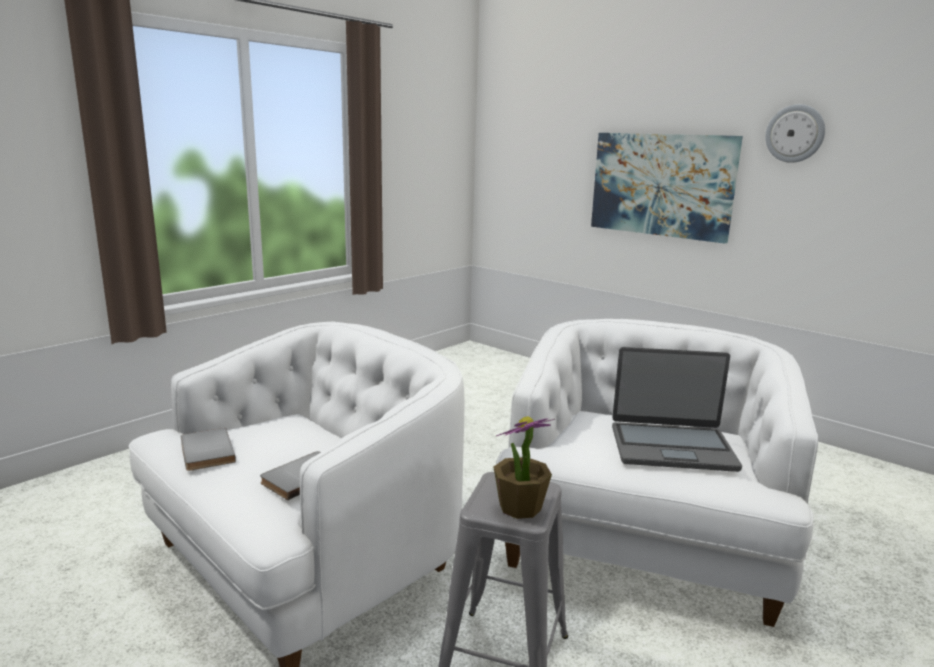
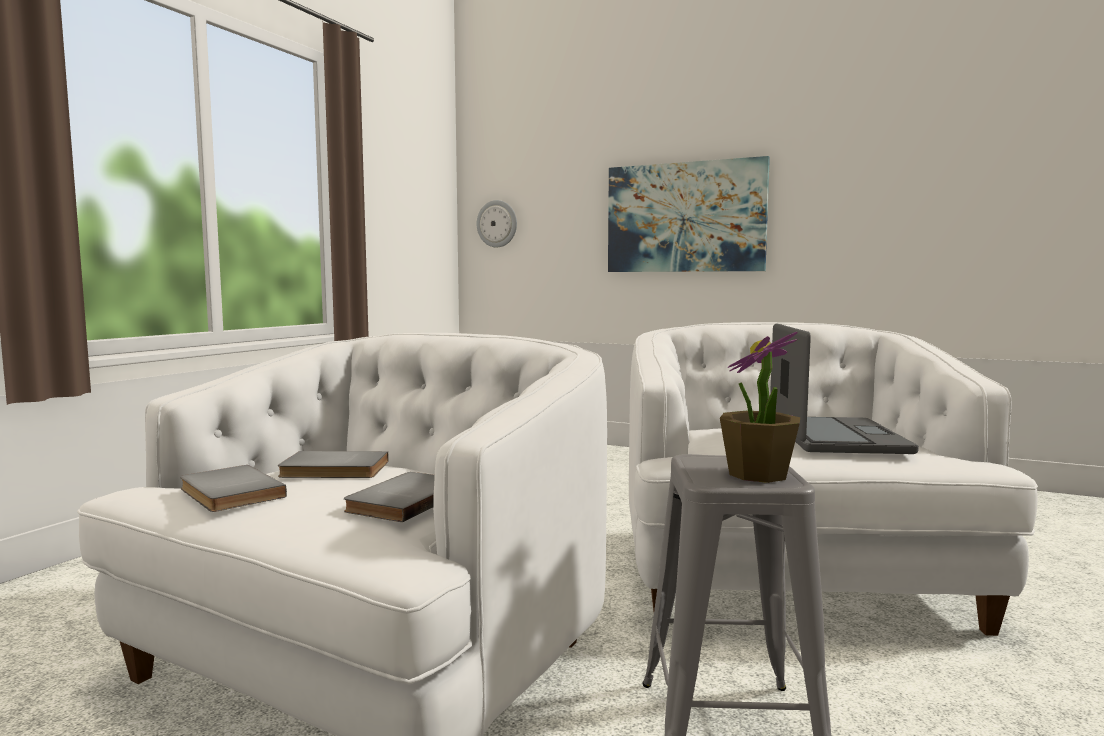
camera: 15 degrees left, 10 degrees down
laptop [612,347,742,472] -> laptop turned 75 degrees counterclockwise [770,324,919,454]
wall clock [765,104,825,163] -> wall clock moved to [477,200,517,248]
none -> grey book [278,451,389,478]

